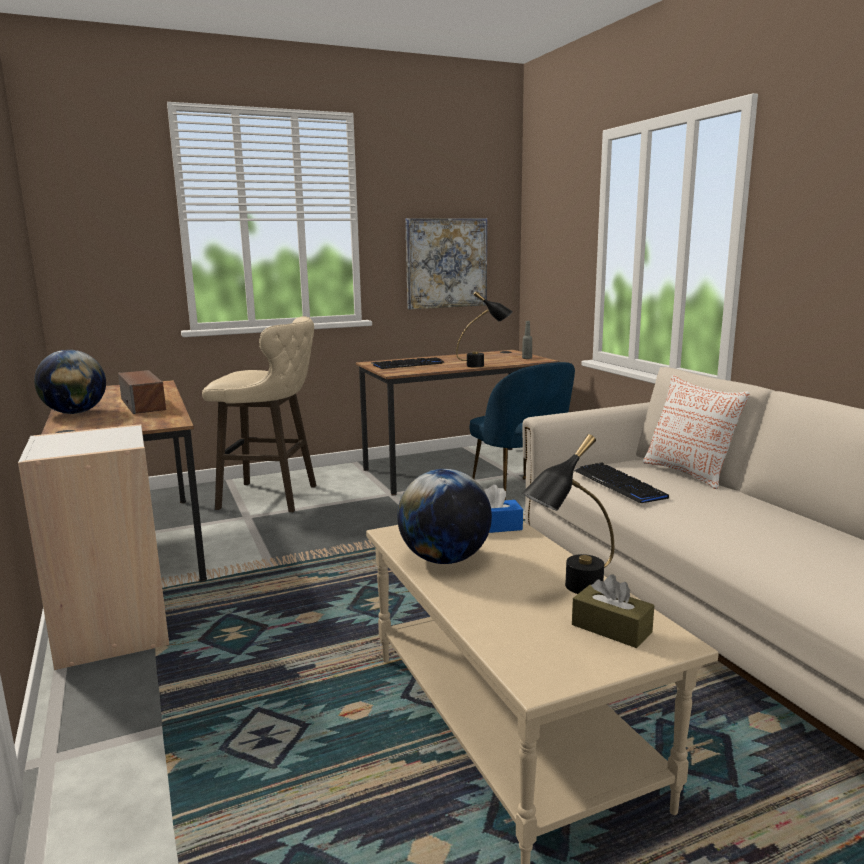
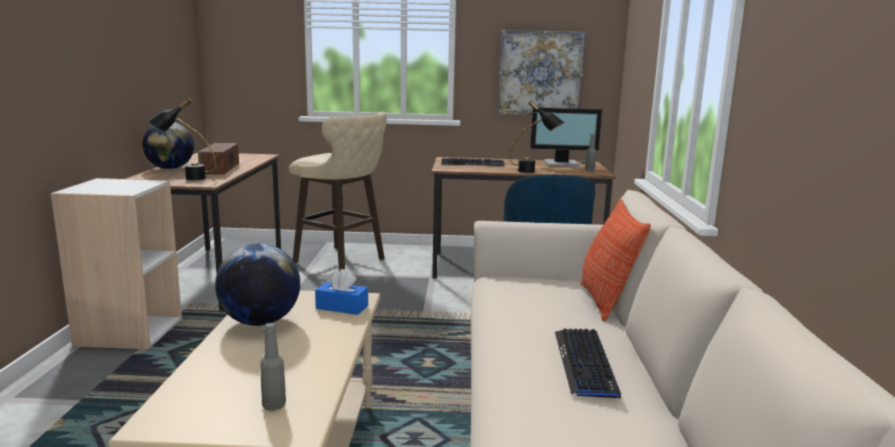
camera: 25 degrees right, 0 degrees up
black table lamp [522,434,614,594] -> black table lamp moved to [148,98,216,180]
brown tissue box [572,575,654,648] -> grey bottle [260,323,286,411]
keyboard [574,463,669,503] -> keyboard moved to [555,329,621,399]
white pillow [643,375,750,489] -> orange pillow [580,198,651,322]
none -> monitor [530,107,602,167]

